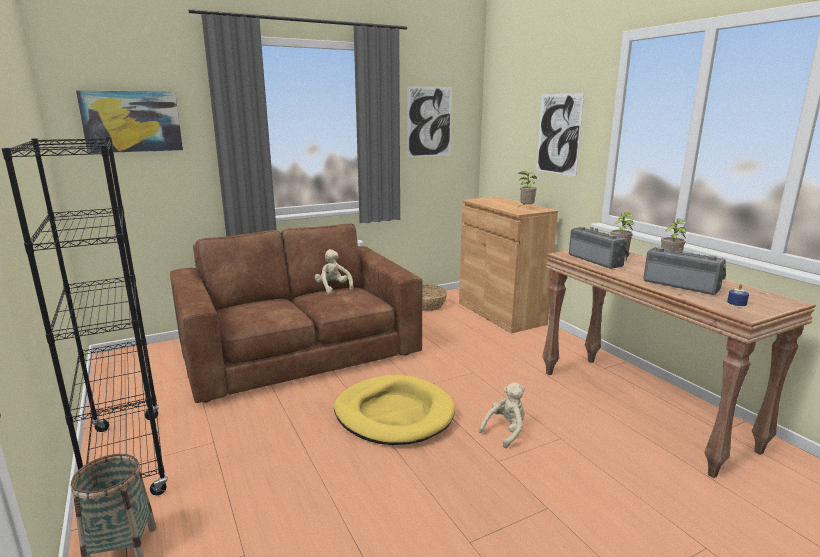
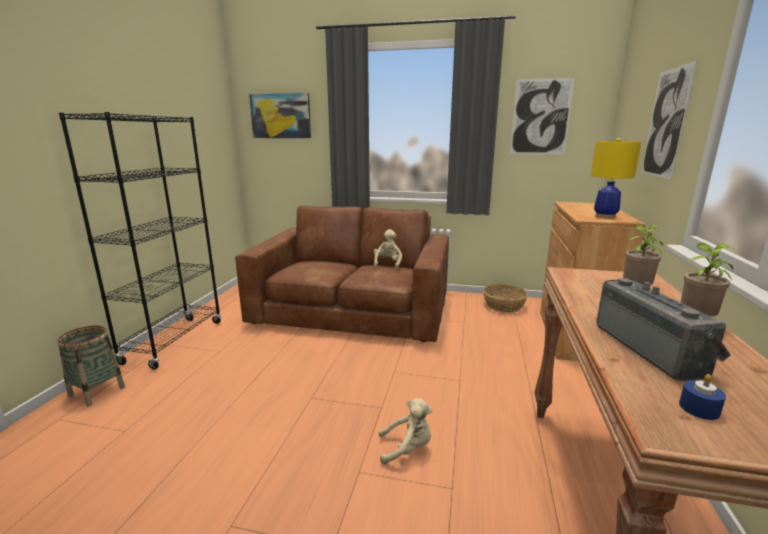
camera: 40 degrees right, 0 degrees up
yellow dog bed [334,375,455,445] -> none
potted plant [518,171,537,207] -> yellow table lamp [591,138,641,219]
radio [569,227,630,269] -> none

